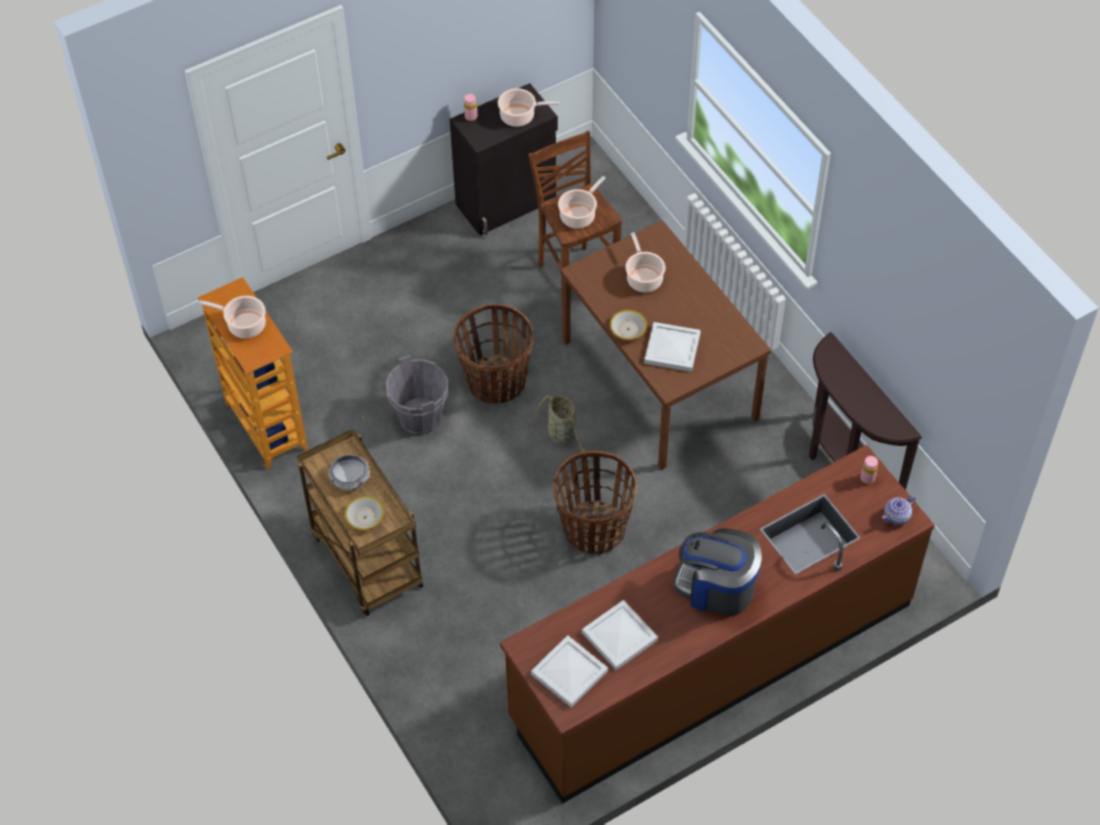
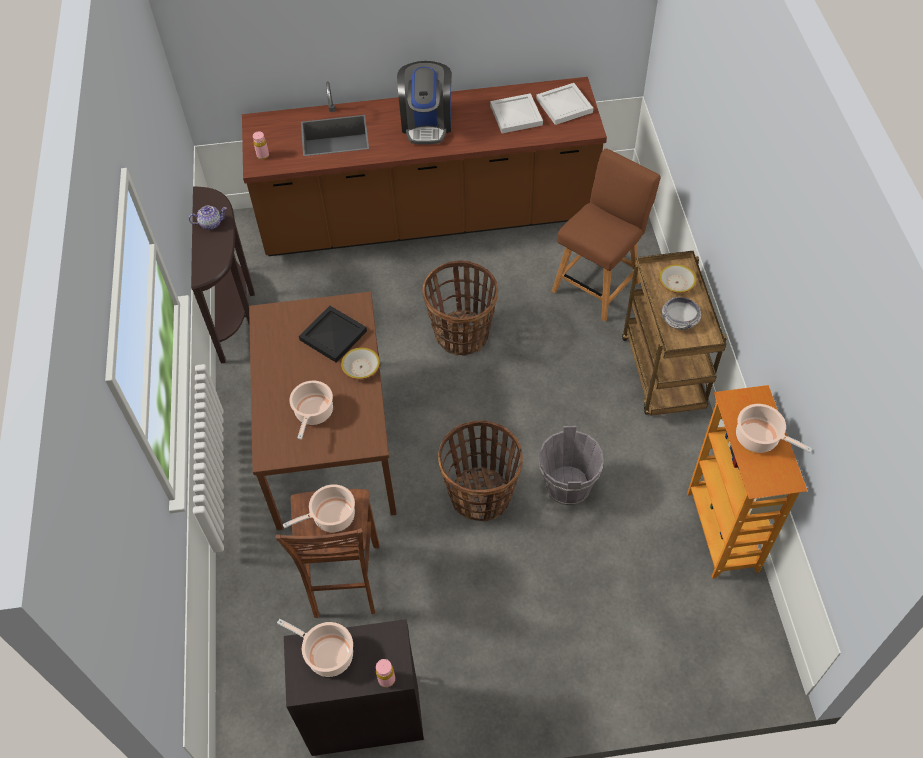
camera: 155 degrees left, 0 degrees up
basket [529,395,593,460] -> none
white tray [644,322,701,372] -> black tray [299,306,367,363]
coffee machine [673,528,762,616] -> coffee machine turned 45 degrees clockwise [397,61,452,144]
teapot [882,495,916,525] -> teapot moved to [189,206,227,230]
none -> brown chair [552,149,661,322]

